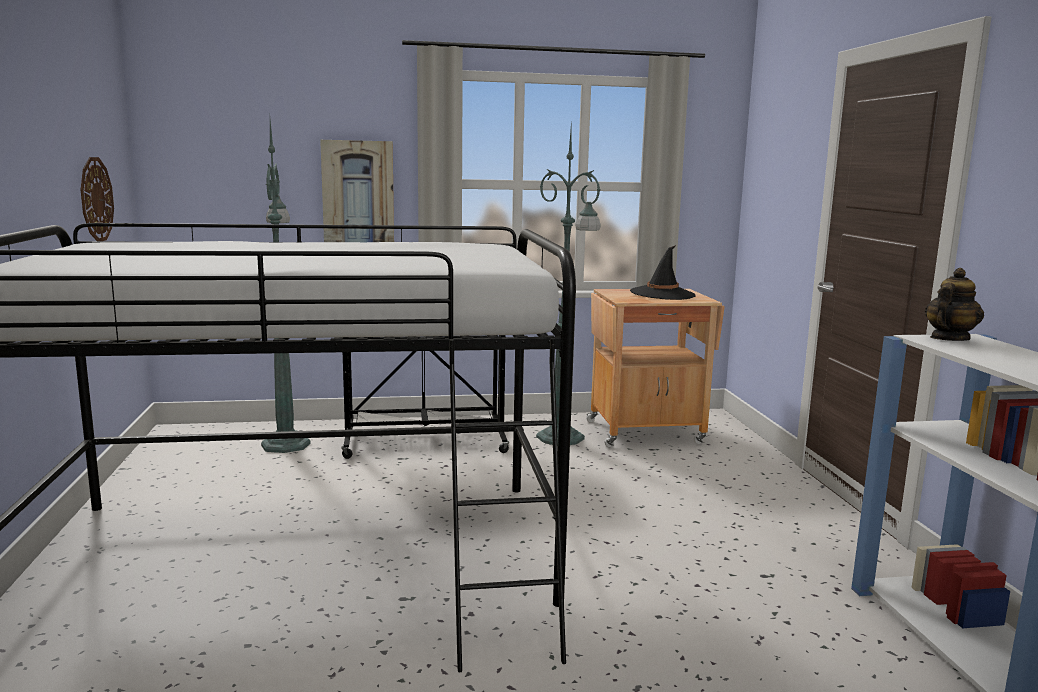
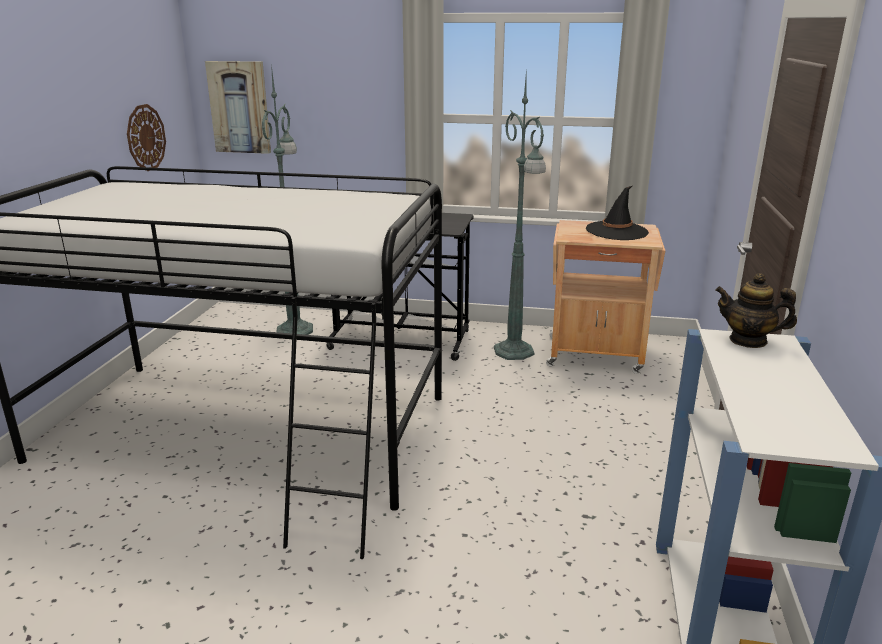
camera: 20 degrees right, 10 degrees up
picture [320,140,394,242] -> picture moved to [205,61,271,154]
teapot [925,268,984,341] -> teapot turned 135 degrees counterclockwise [715,273,797,348]

